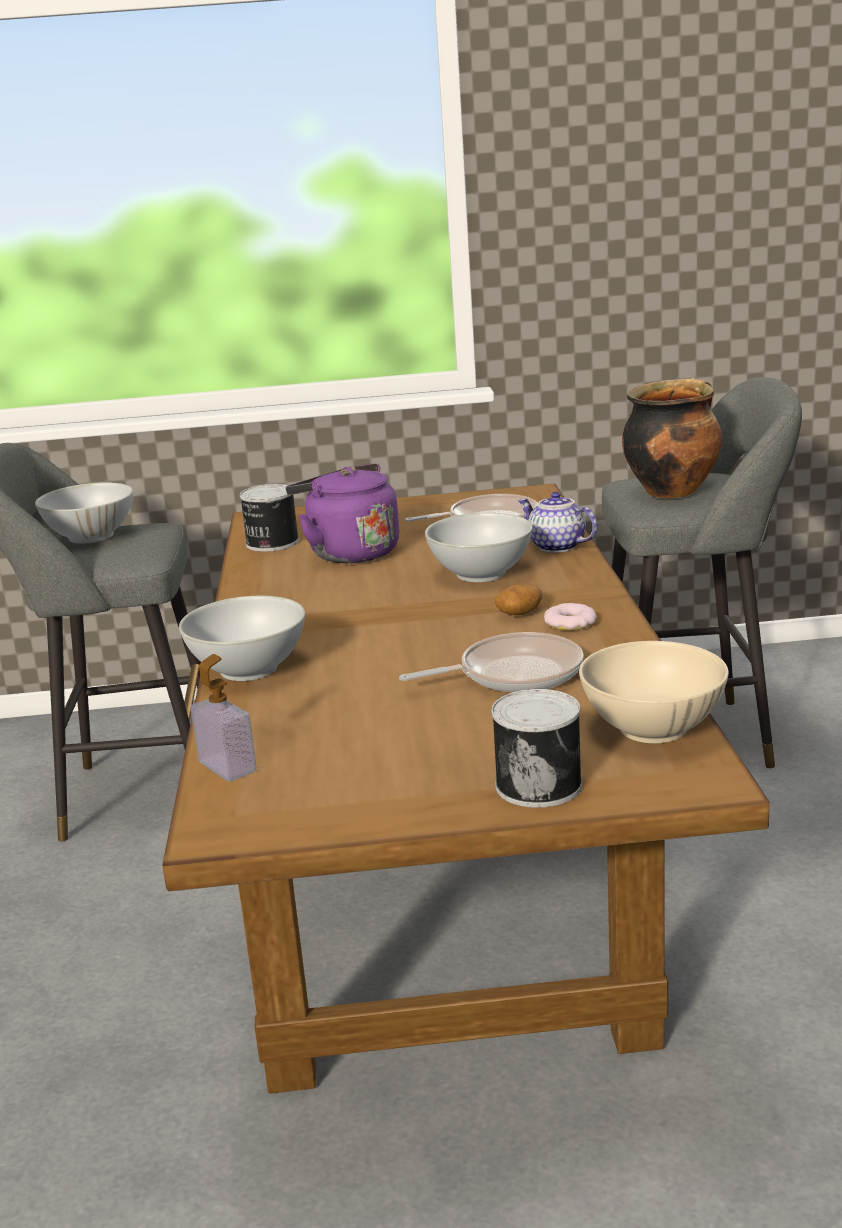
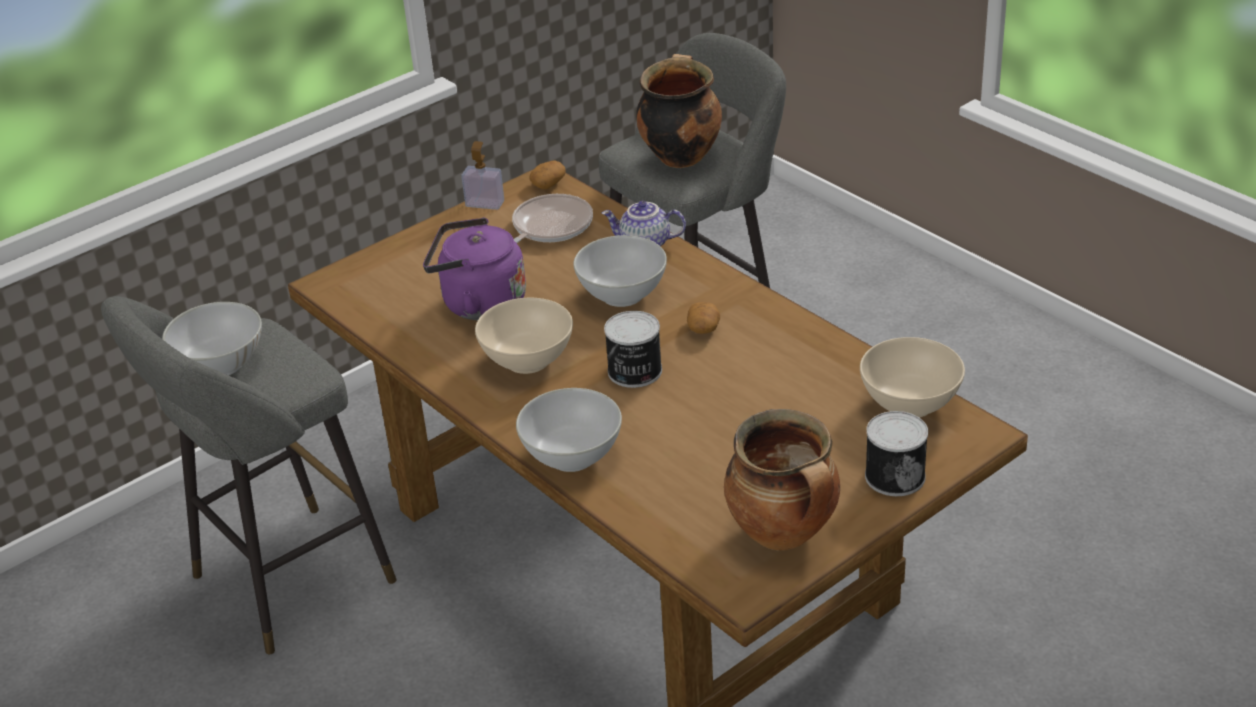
camera: 35 degrees left, 15 degrees up
soap dispenser [191,654,257,782] -> soap dispenser moved to [461,141,504,210]
can [240,484,299,552] -> can moved to [604,311,662,388]
frying pan [399,632,584,692] -> none
donut [544,603,597,631] -> none
none -> beige bowl [475,298,573,374]
none -> potato [530,161,566,189]
none -> cooking pot [724,409,840,551]

